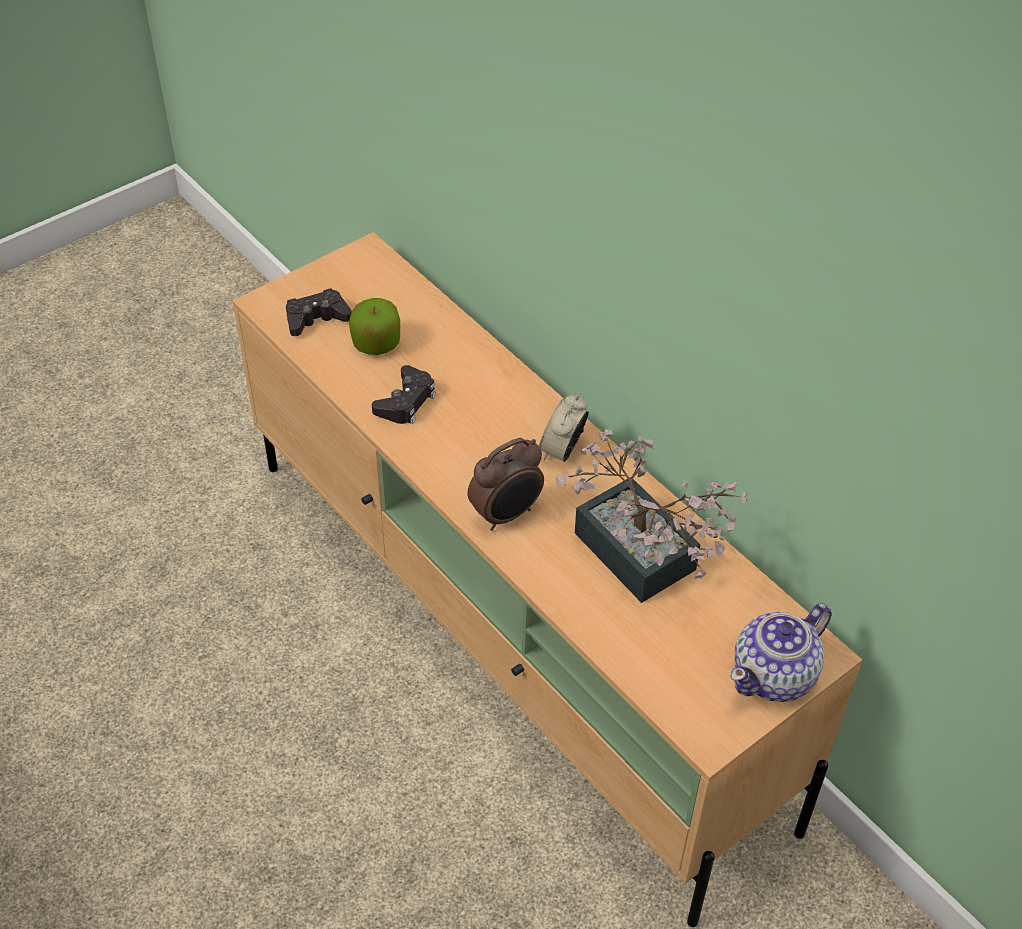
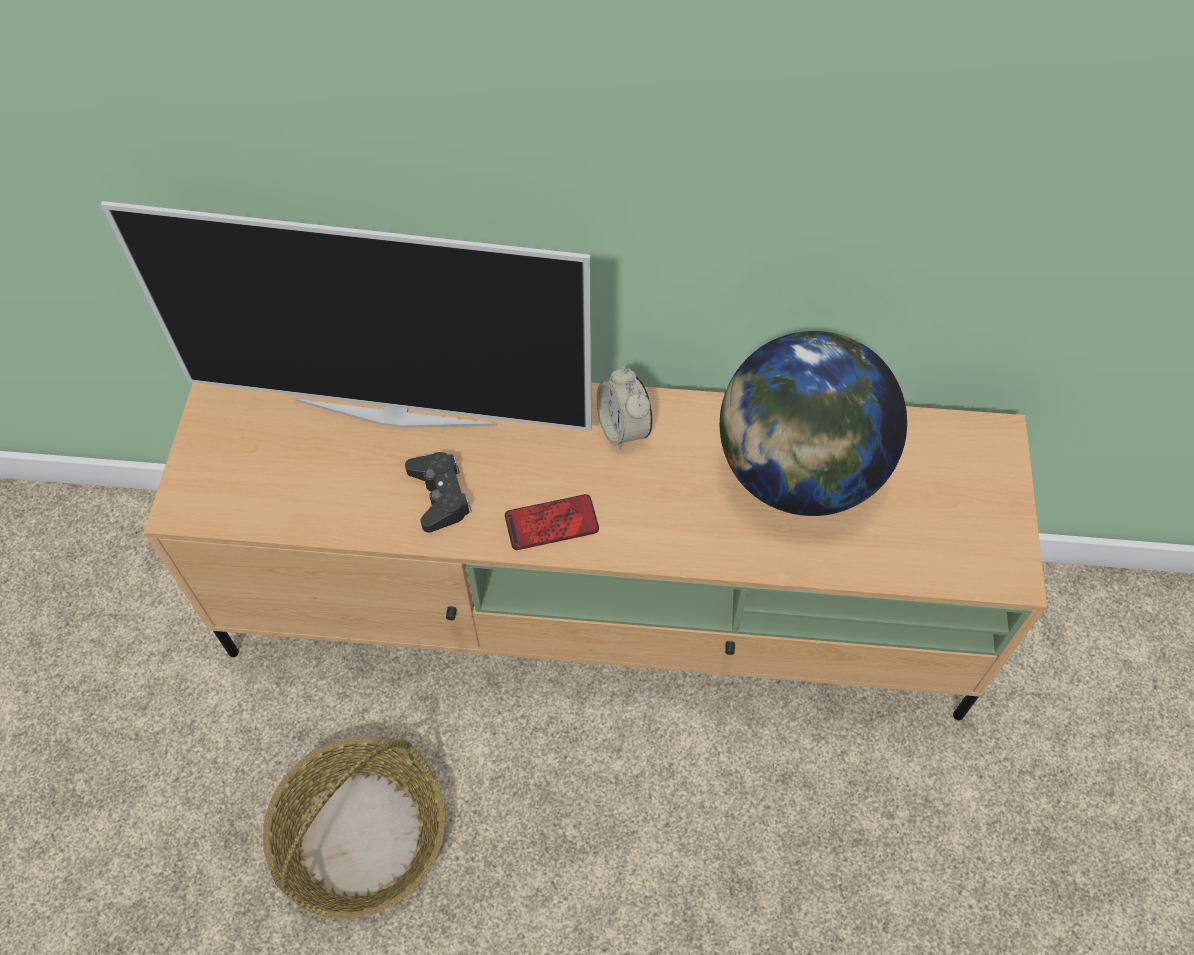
camera: 45 degrees left, 10 degrees up
black game controller [286,288,352,336] -> none
apple [349,298,400,355] -> none
alarm clock [467,438,544,531] -> none
potted plant [556,429,748,603] -> globe [719,331,907,516]
teapot [730,603,831,702] -> none
none -> television [101,201,592,431]
none -> basket [263,737,445,919]
none -> phone [505,494,599,550]

